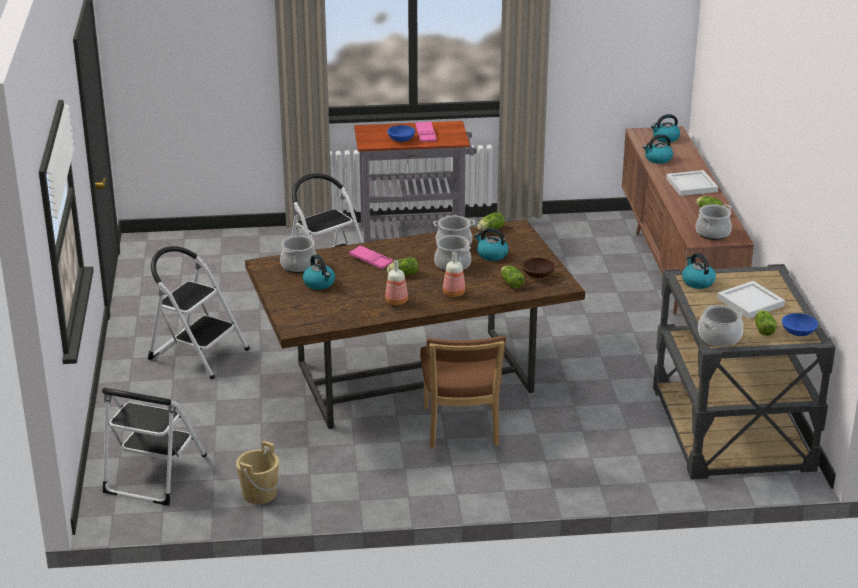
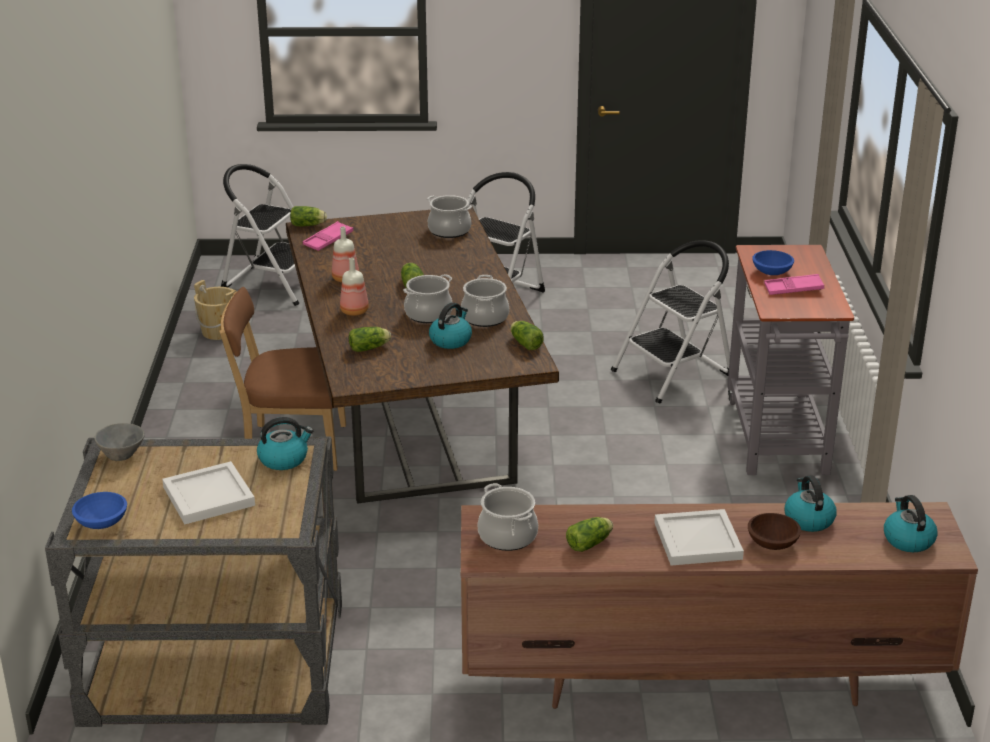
camera: 95 degrees right, 0 degrees up
kettle [303,255,335,290] -> none
pink tray [349,245,393,269] -> pink tray moved to [303,221,353,251]
brown bowl [522,258,555,278] -> brown bowl moved to [748,513,801,550]
cooking pot [698,305,743,347] -> grey bowl [94,423,145,461]
lettuce [755,310,777,336] -> lettuce moved to [290,206,327,226]

